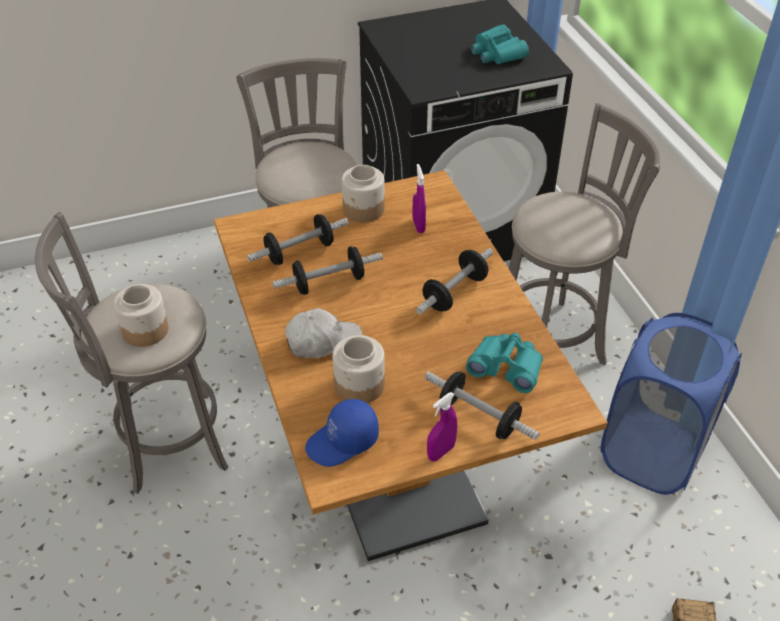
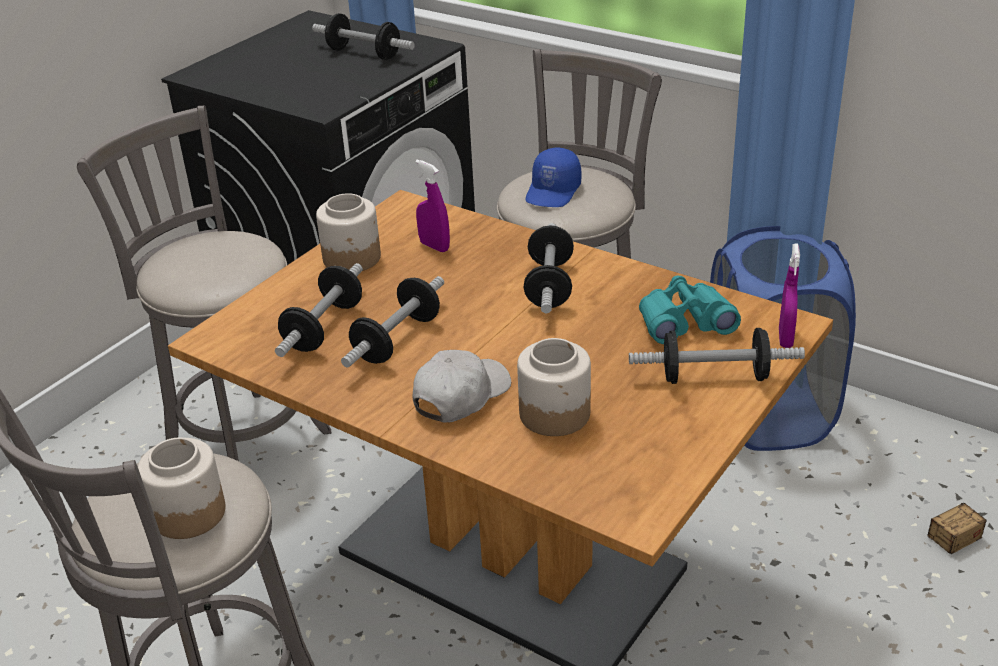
camera: 35 degrees left, 10 degrees down
blue cap [305,399,379,467] -> blue cap moved to [526,148,581,207]
purple spray bottle [427,392,457,461] -> purple spray bottle moved to [779,244,800,348]
turquoise binoculars [471,24,529,64] -> dumbbell [312,13,415,60]

